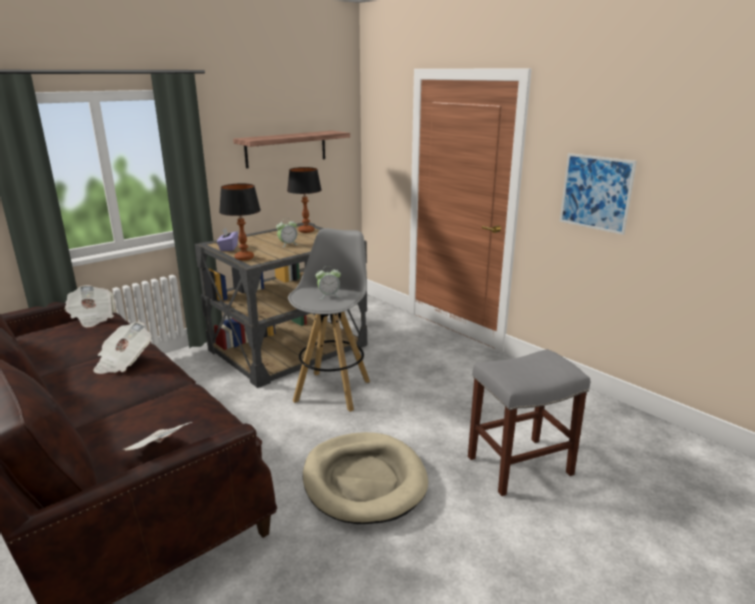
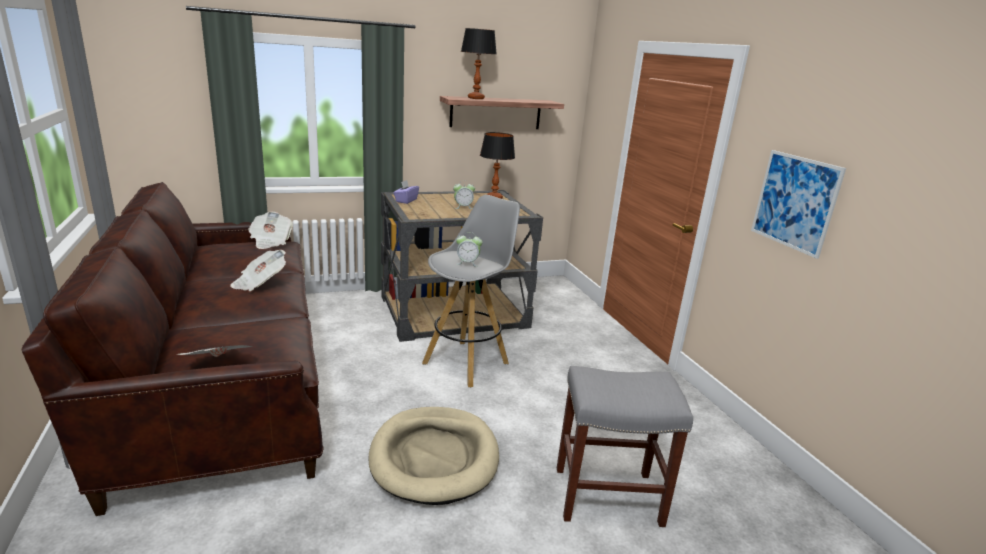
camera: 20 degrees right, 0 degrees up
table lamp [219,183,261,261] -> table lamp moved to [461,28,497,99]

